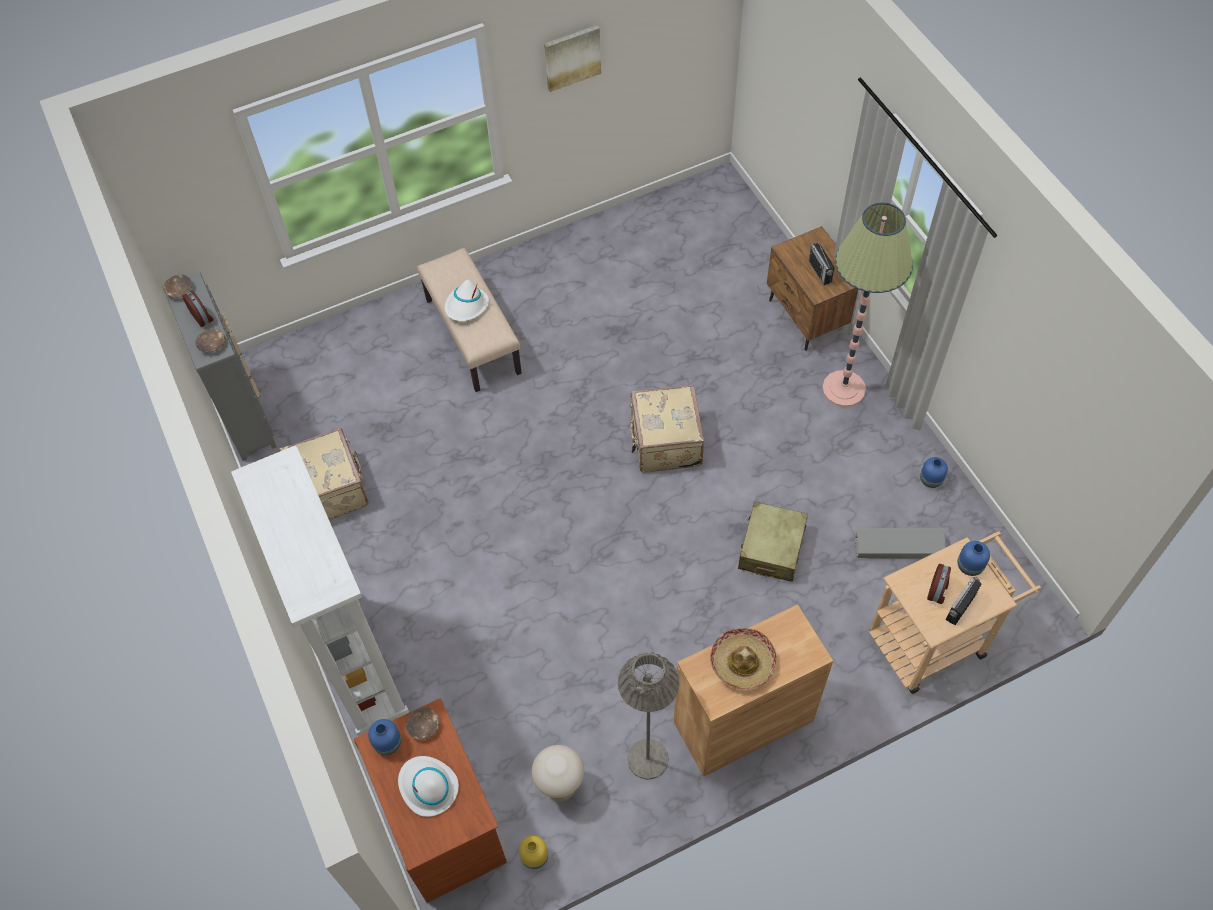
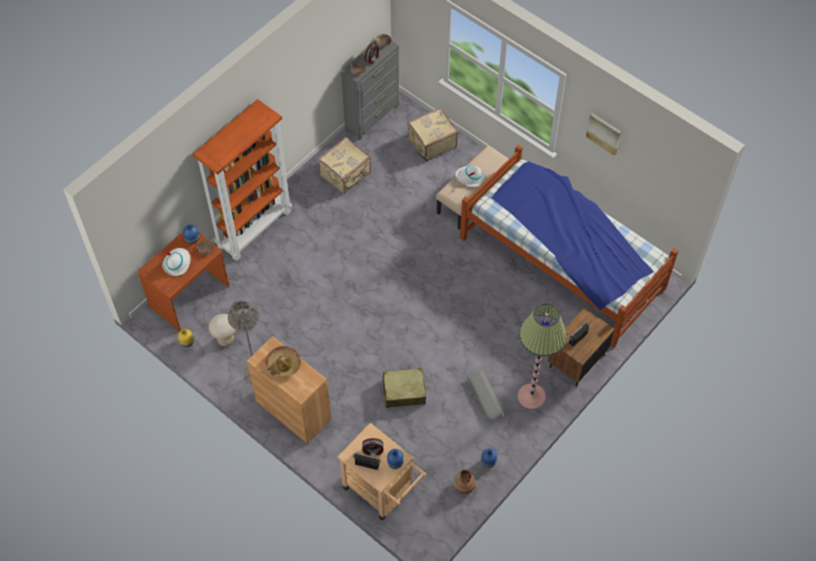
camera: 65 degrees right, 0 degrees up
white bookcase [231,445,409,736] -> orange bookcase [193,99,292,261]
beige suitcase [629,384,704,472] -> beige suitcase moved to [408,107,458,162]
grey storage box [855,528,946,559] -> grey storage box moved to [467,370,504,422]
none -> brown vase [453,470,476,494]
none -> bed [460,145,678,348]

